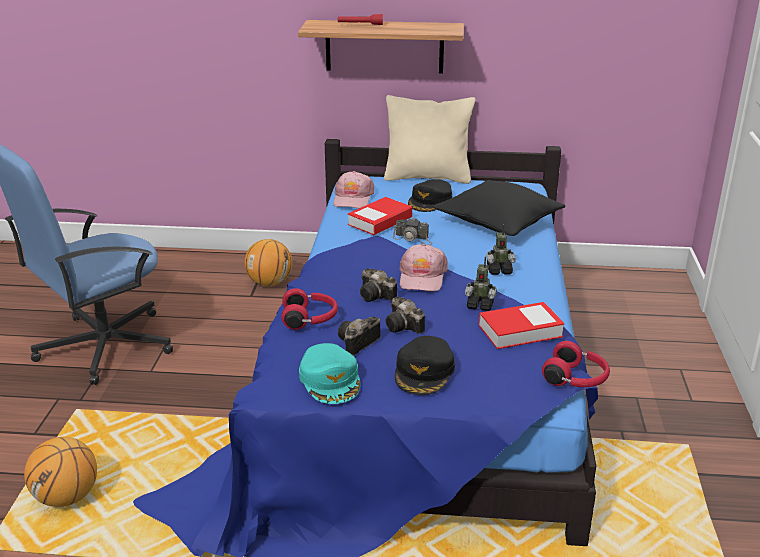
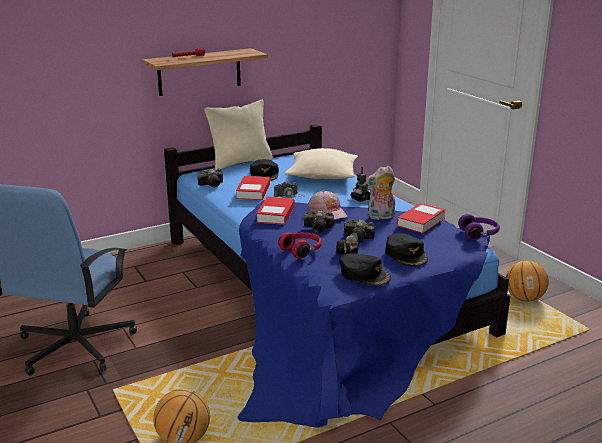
camera: 35 degrees left, 5 degrees down
basketball [244,239,292,286] -> basketball moved to [506,260,549,302]
turquoise cap [299,343,360,404] -> black cap [339,253,391,286]
pink cap [333,171,374,208] -> camera [198,168,223,187]
black pillow [432,180,566,236] -> beige pillow [285,148,358,179]
toy robot [465,256,497,311] -> plush toy [366,166,395,220]
red headphones [542,341,610,387] -> purple headphones [458,214,500,240]
none -> book [256,197,294,225]

